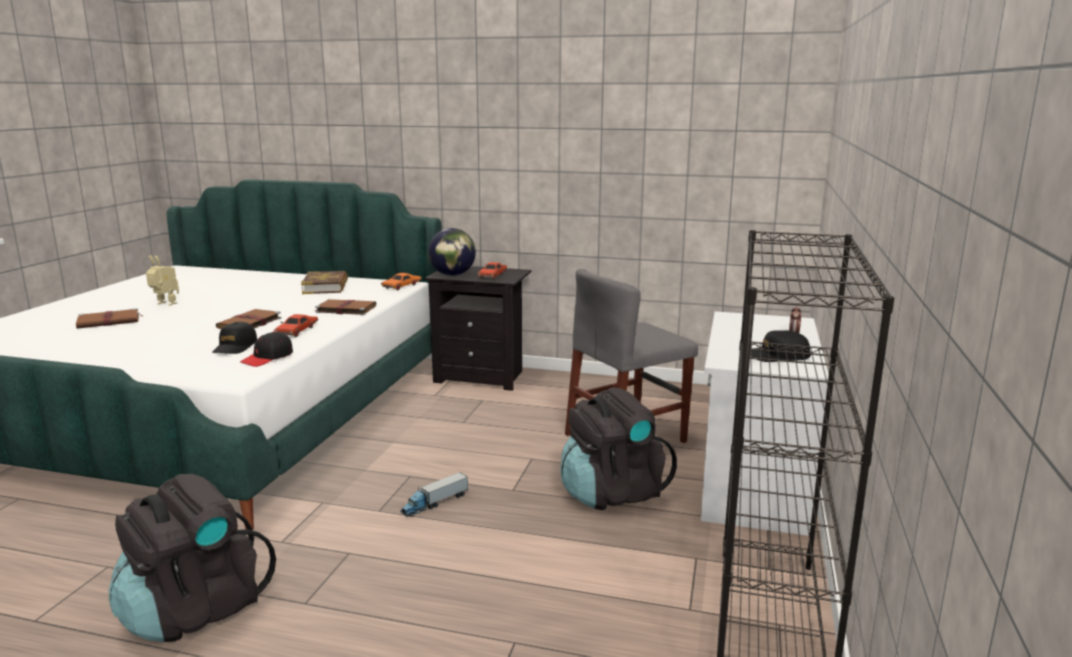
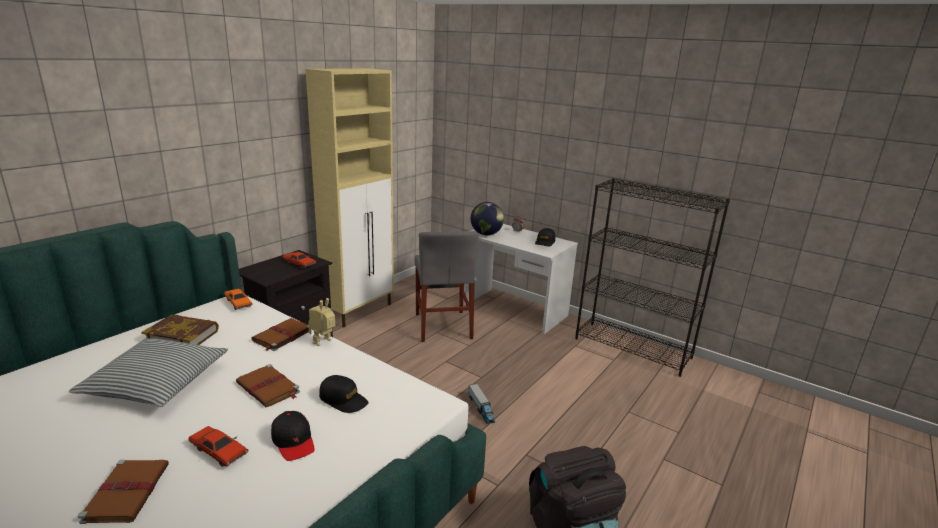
camera: 70 degrees left, 5 degrees up
toy robot [146,255,179,306] -> toy robot moved to [308,298,335,346]
black cap [240,331,293,367] -> black cap moved to [271,411,314,461]
red toy car [274,314,318,337] -> red toy car moved to [188,426,248,467]
globe [428,228,476,276] -> globe moved to [471,202,504,235]
black backpack [560,387,677,510] -> none
none -> pillow [69,338,228,407]
none -> beige cabinet [306,68,394,327]

